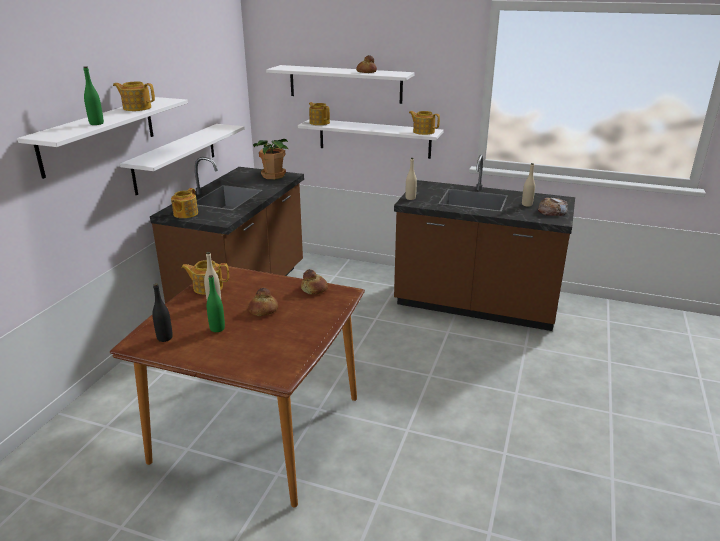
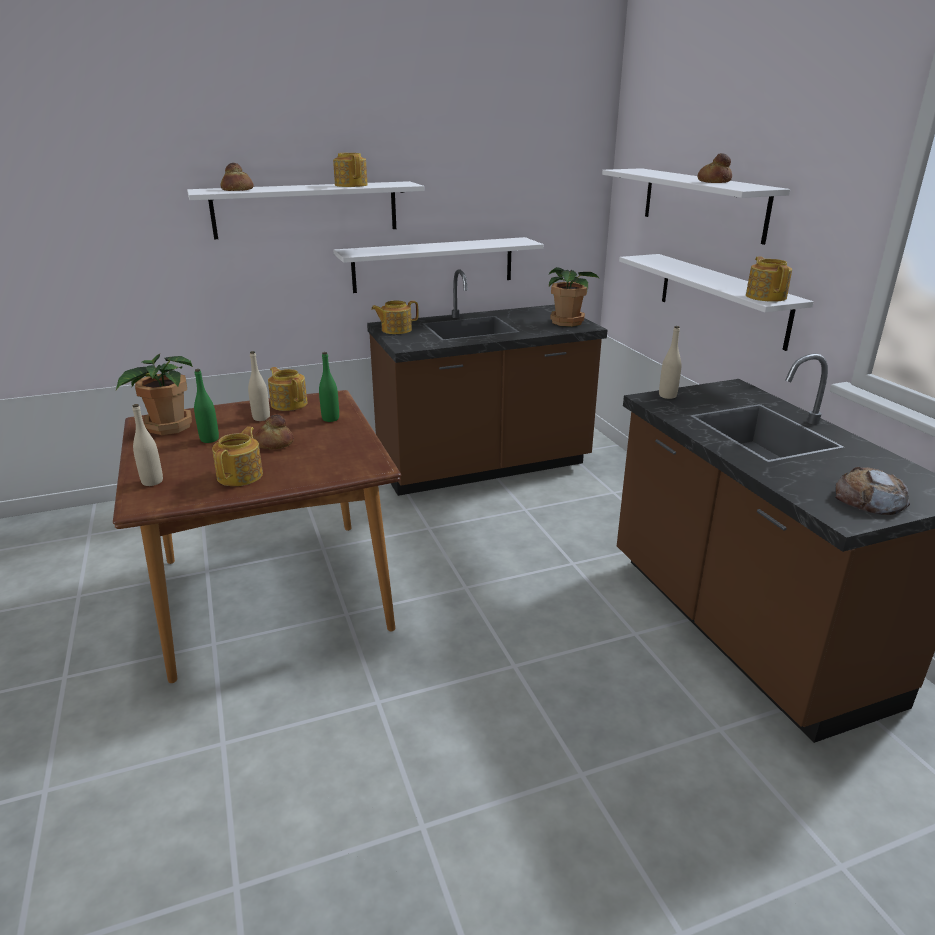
camera: 50 degrees right, 0 degrees up
green bottle [83,66,104,125] -> green bottle moved to [319,352,339,422]
black bottle [152,283,173,342] -> potted plant [116,354,193,435]
bread [301,269,328,295] -> bread moved to [220,163,254,191]
teapot [309,102,330,125] -> teapot moved to [212,427,263,486]
beige bottle [522,163,535,207] -> beige bottle moved to [132,404,163,486]

